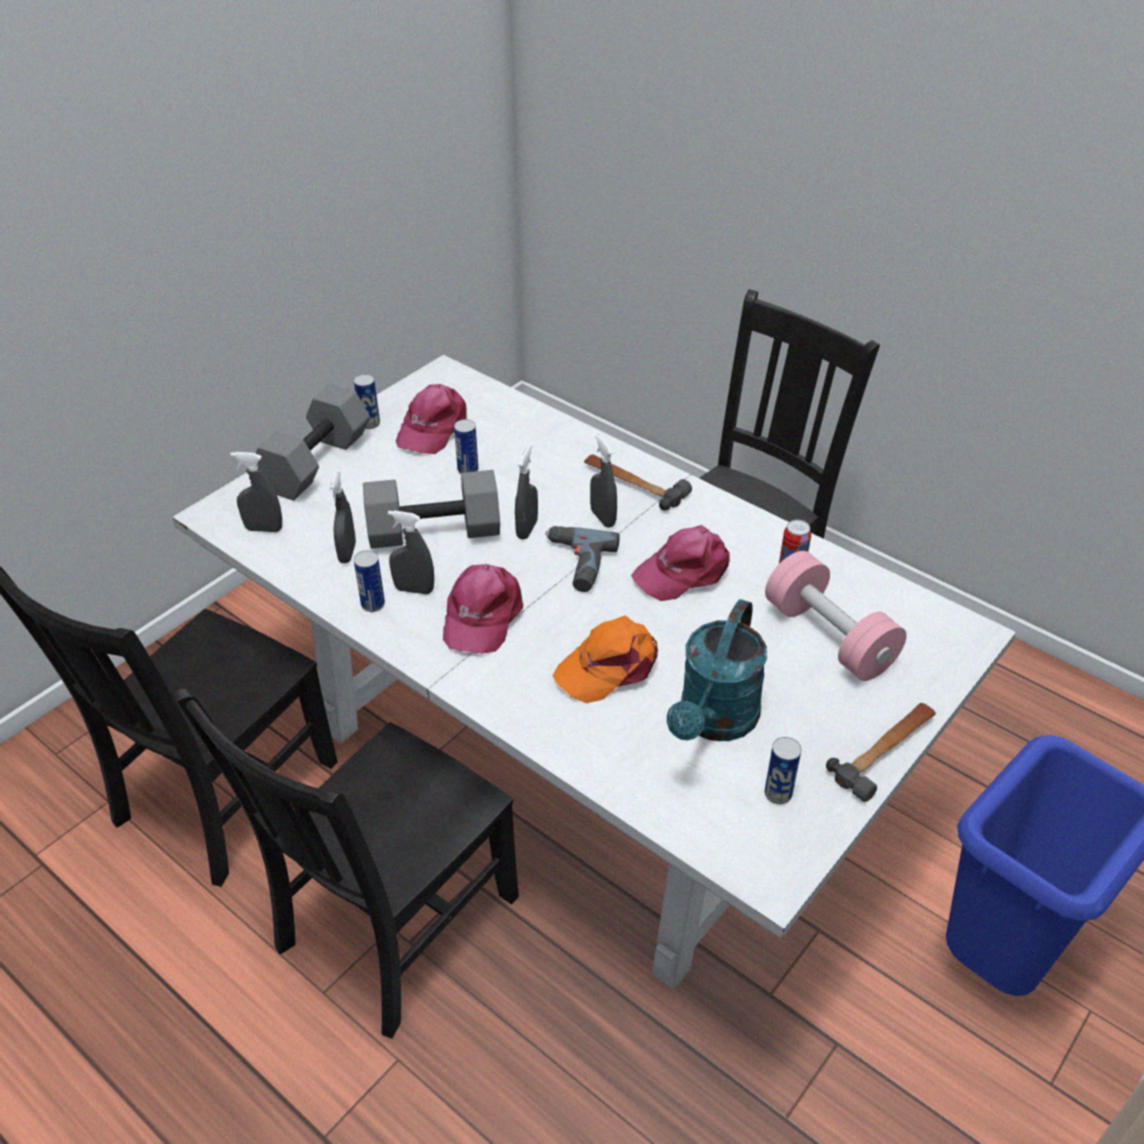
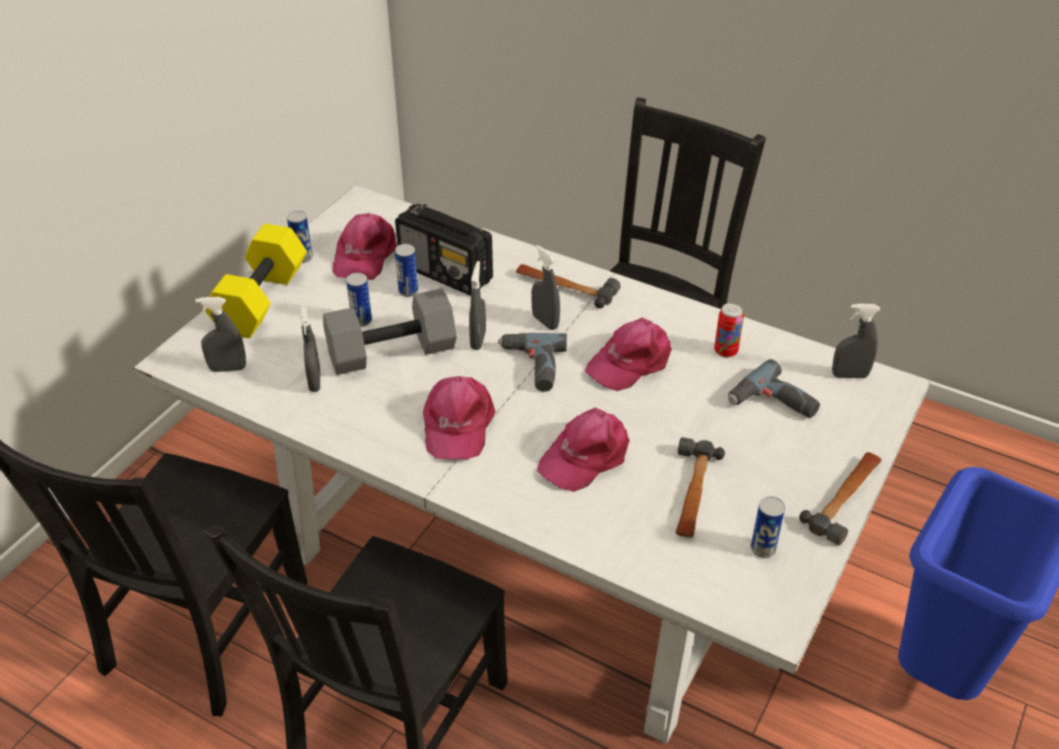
camera: 10 degrees left, 0 degrees up
grey dumbbell [256,384,370,500] -> yellow dumbbell [205,224,307,338]
can [354,550,385,612] -> can moved to [346,273,372,327]
grey spray bottle [388,510,434,594] -> grey spray bottle moved to [832,304,880,378]
orange cap [552,615,658,703] -> pink cap [537,407,630,492]
turquoise watering can [667,599,767,741] -> hammer [676,437,725,538]
pink dumbbell [765,551,907,681] -> power drill [728,359,820,418]
none -> radio [395,204,493,296]

